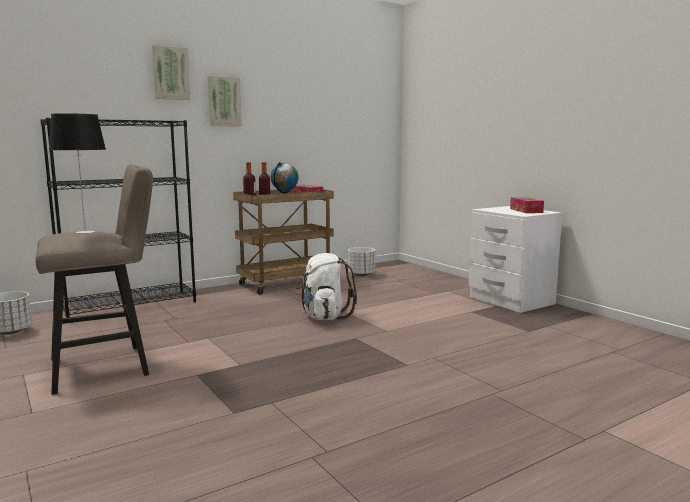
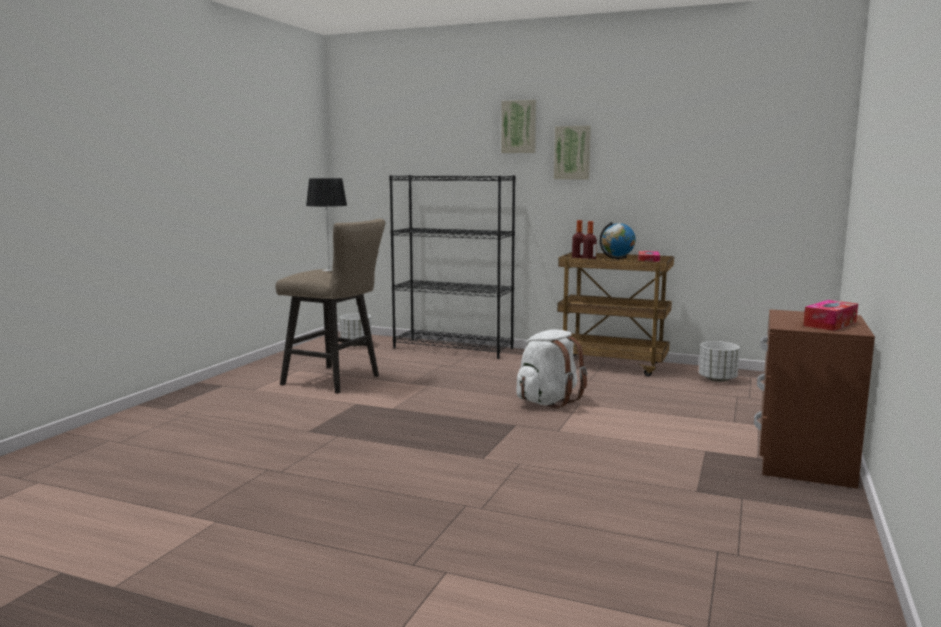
camera: 55 degrees right, 0 degrees up
white nightstand [469,206,562,313] -> brown nightstand [754,309,875,488]

